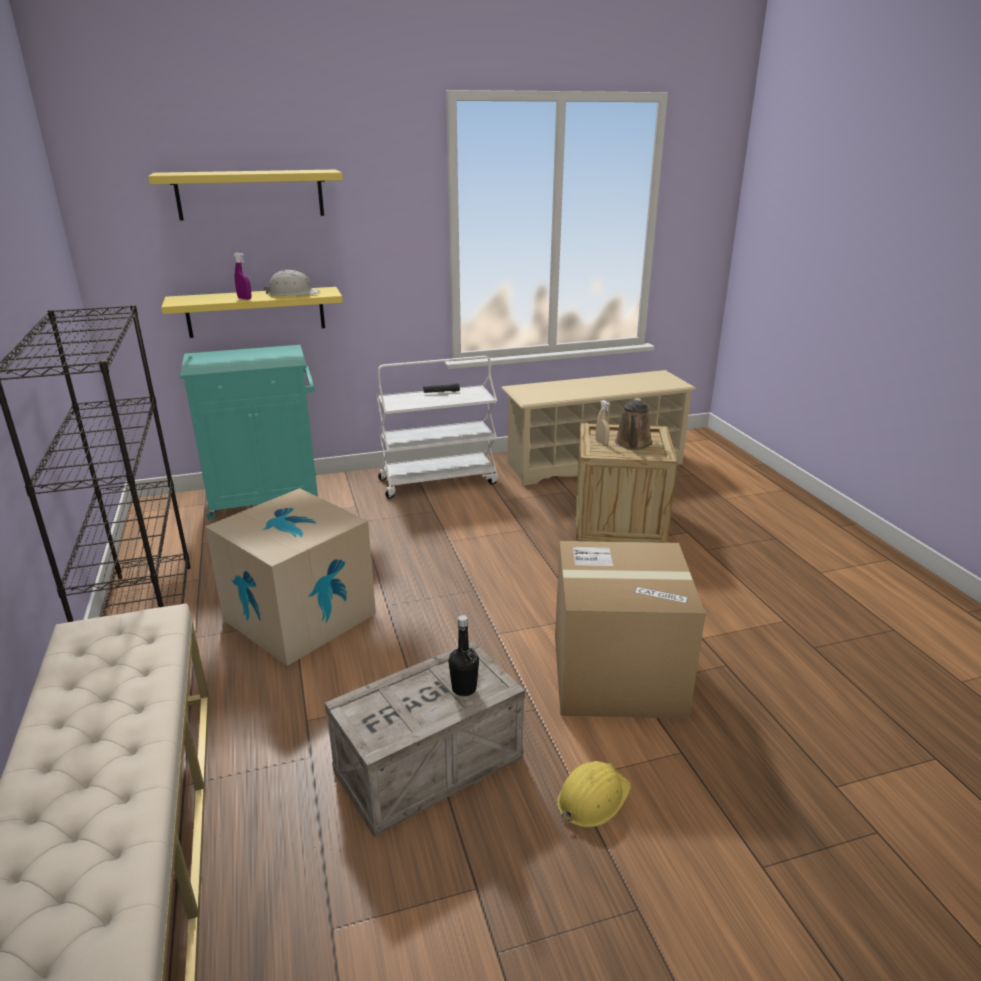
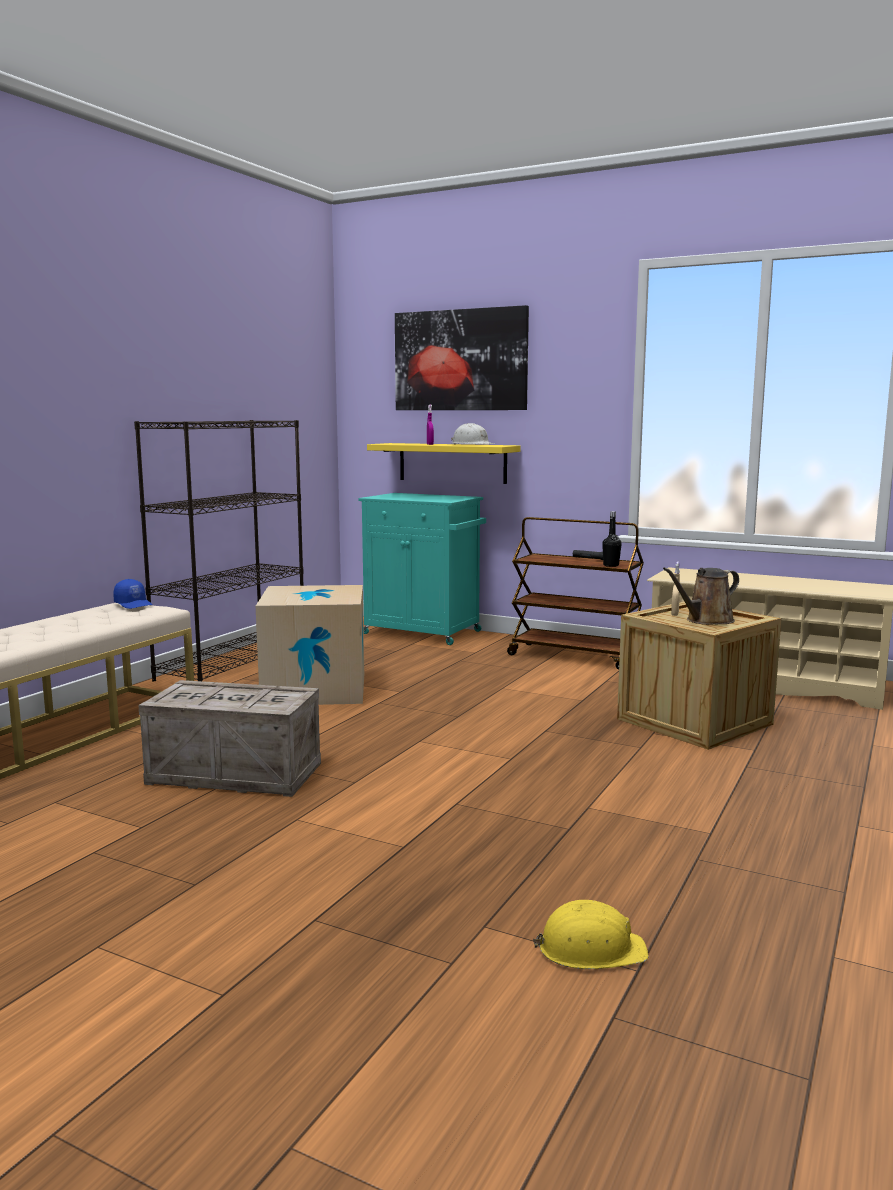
camera: 45 degrees right, 15 degrees down
yellow shelf [148,170,343,221] -> picture [395,305,529,410]
white cart [376,356,498,498] -> brown cart [507,517,644,670]
black bottle [449,615,479,696] -> black bottle moved to [602,511,622,567]
cardboard box [555,541,706,719] -> none
yellow hard hat [557,761,631,827] -> yellow hard hat moved to [533,900,649,969]
none -> blue cap [113,579,153,609]

